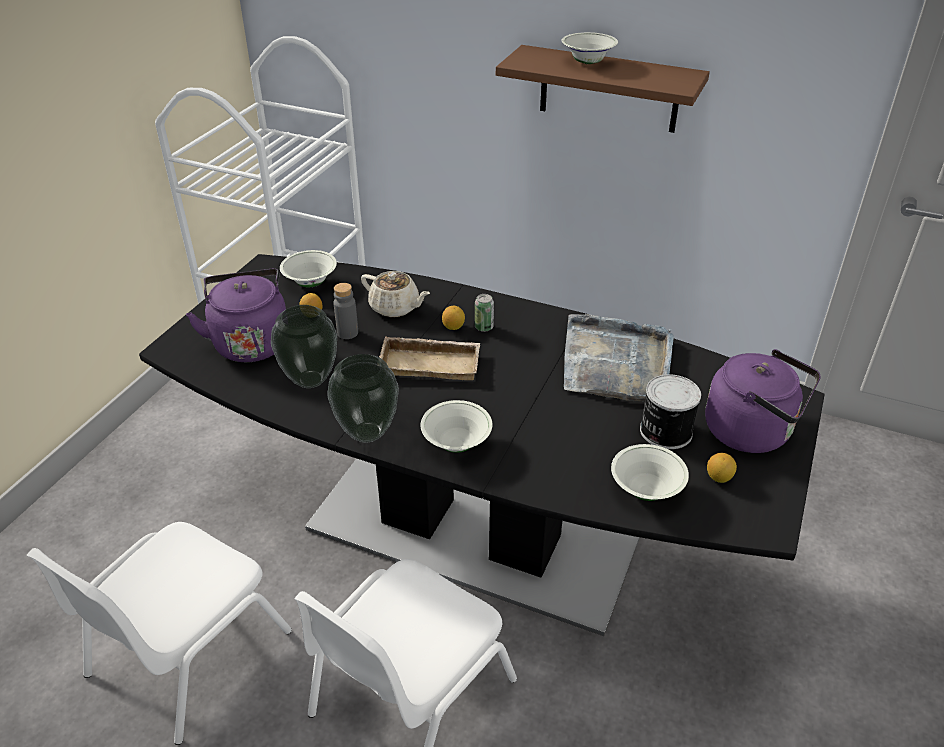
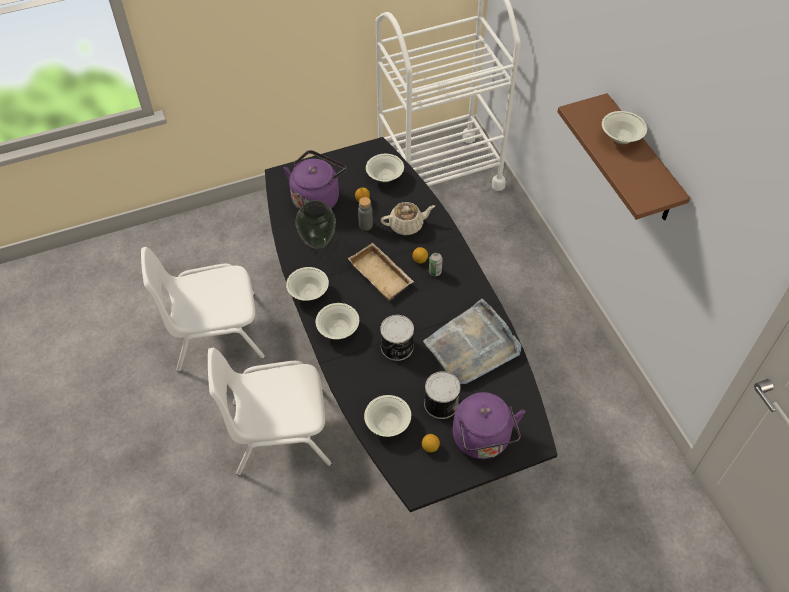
camera: 45 degrees right, 15 degrees up
vase [327,354,399,443] -> white bowl [286,267,329,301]
beige teapot [361,271,430,317] -> beige teapot turned 90 degrees counterclockwise [381,202,435,235]
none -> can [380,315,414,361]

